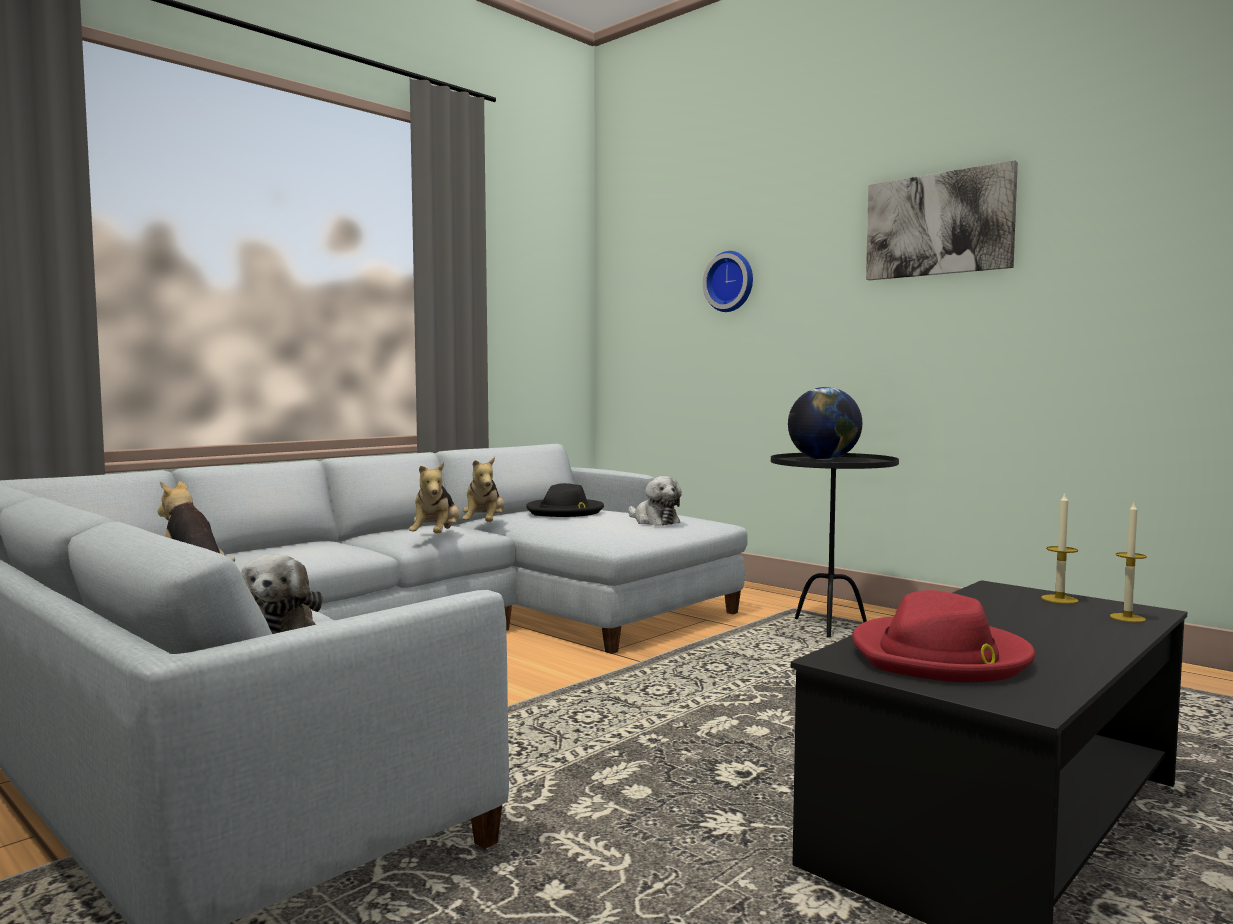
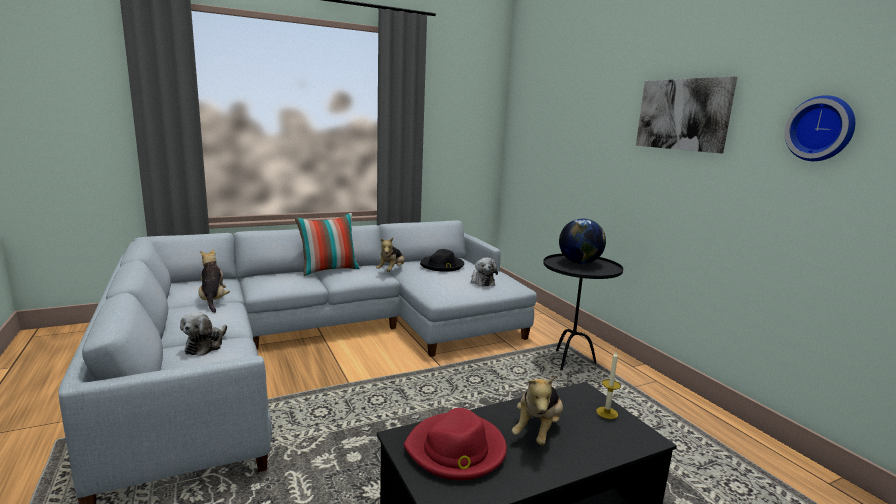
camera: 20 degrees right, 10 degrees up
plush toy [409,462,460,533] -> plush toy moved to [512,376,563,445]
wall clock [703,251,753,312] -> wall clock moved to [785,95,855,161]
candle [1110,503,1147,622] -> none
none -> pillow [295,213,360,276]

